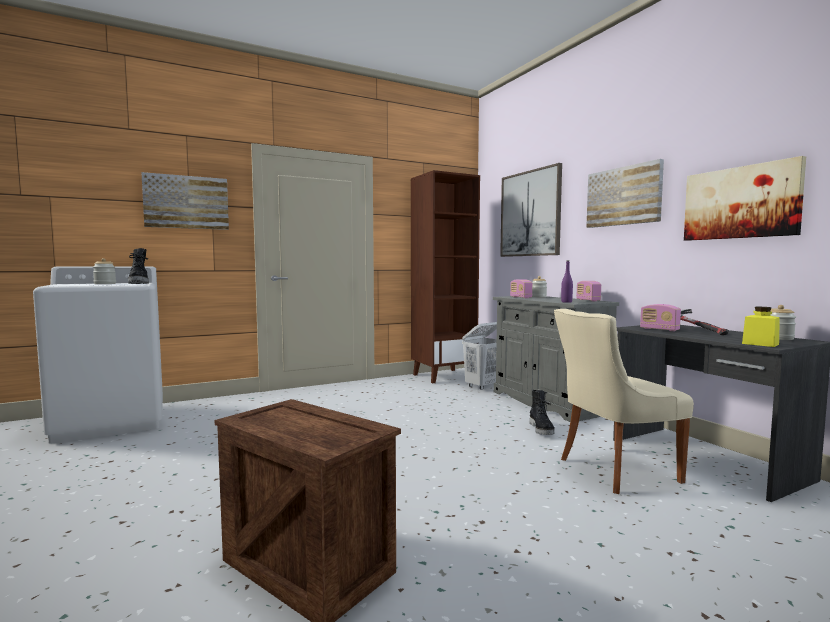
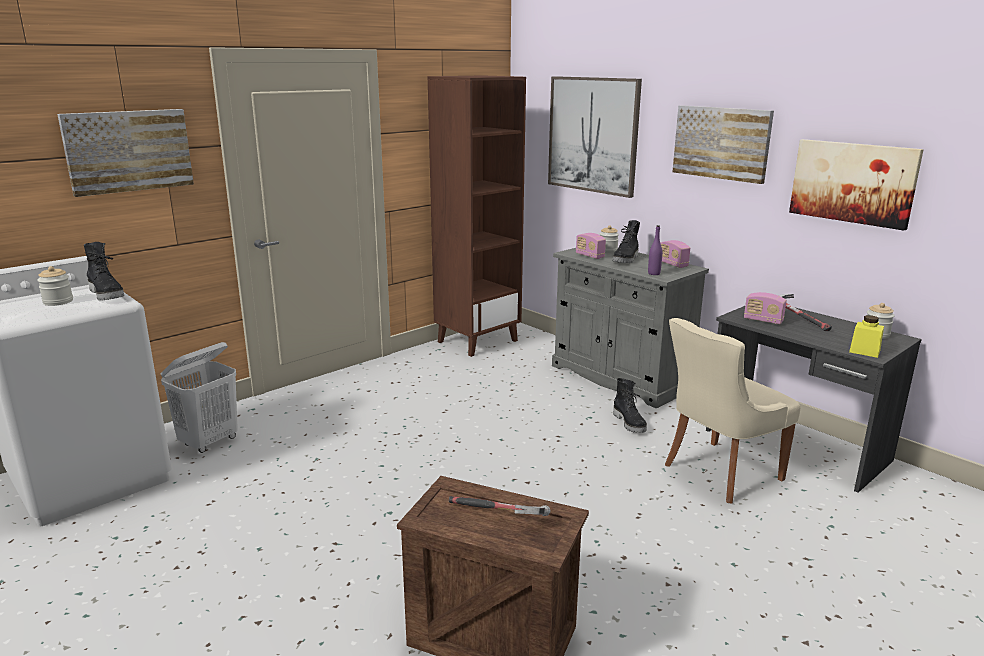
camera: 15 degrees left, 15 degrees up
white laundry basket [462,322,497,390] -> white laundry basket moved to [161,342,238,453]
none -> hammer [449,496,551,516]
none -> black boot [612,220,640,263]

